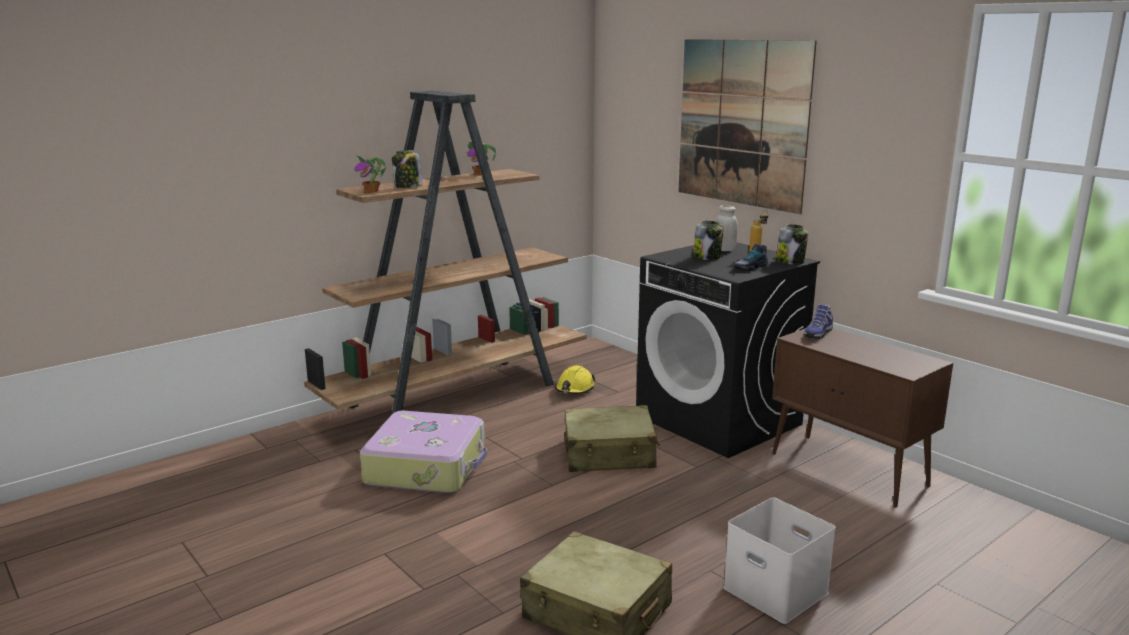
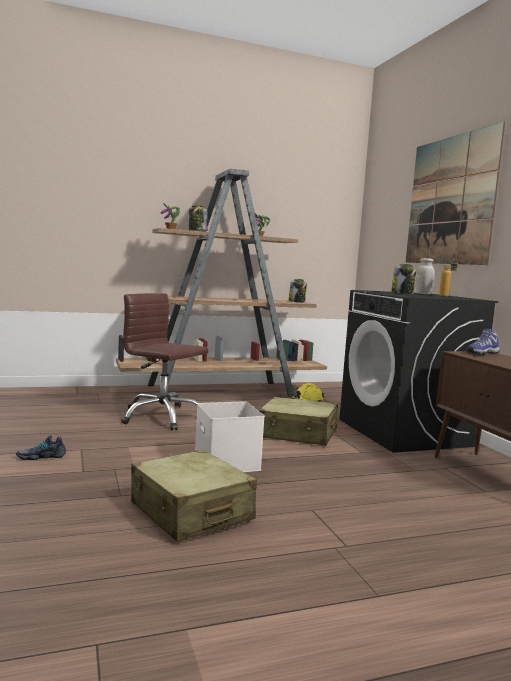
camera: 20 degrees right, 10 degrees down
suitcase [360,411,487,493] -> brown office chair [121,293,208,430]
white storage box [723,497,836,624] -> white storage box moved to [195,401,265,472]
shoe [734,244,768,271] -> shoe moved to [16,435,66,460]
jar [776,224,808,265] -> jar moved to [289,279,307,303]

